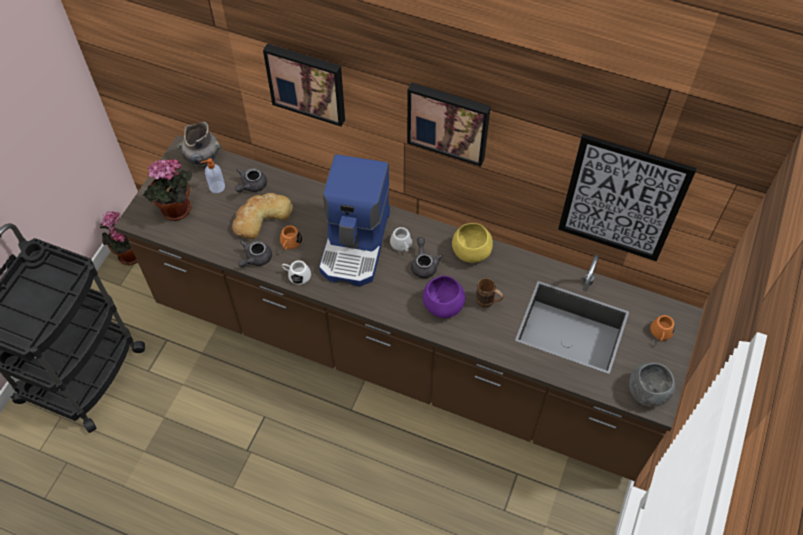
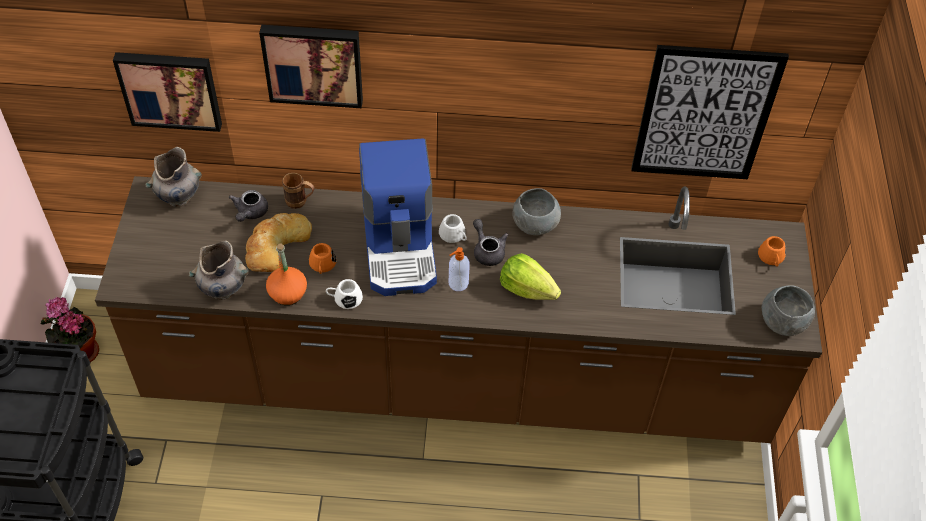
camera: 20 degrees left, 5 degrees down
potted plant [143,159,192,221] -> none
soap dispenser [200,158,225,193] -> soap dispenser moved to [449,247,470,291]
grey teapot [238,241,272,267] -> orange bottle [266,243,307,305]
picture [407,82,491,167] -> picture moved to [113,52,222,132]
purple bowl [423,276,465,318] -> lettuce [500,253,561,300]
yellow bowl [452,223,493,263] -> grey bowl [512,188,561,235]
brown mug [476,278,504,308] -> brown mug moved to [282,173,315,209]
none -> grey vase [189,240,249,300]

